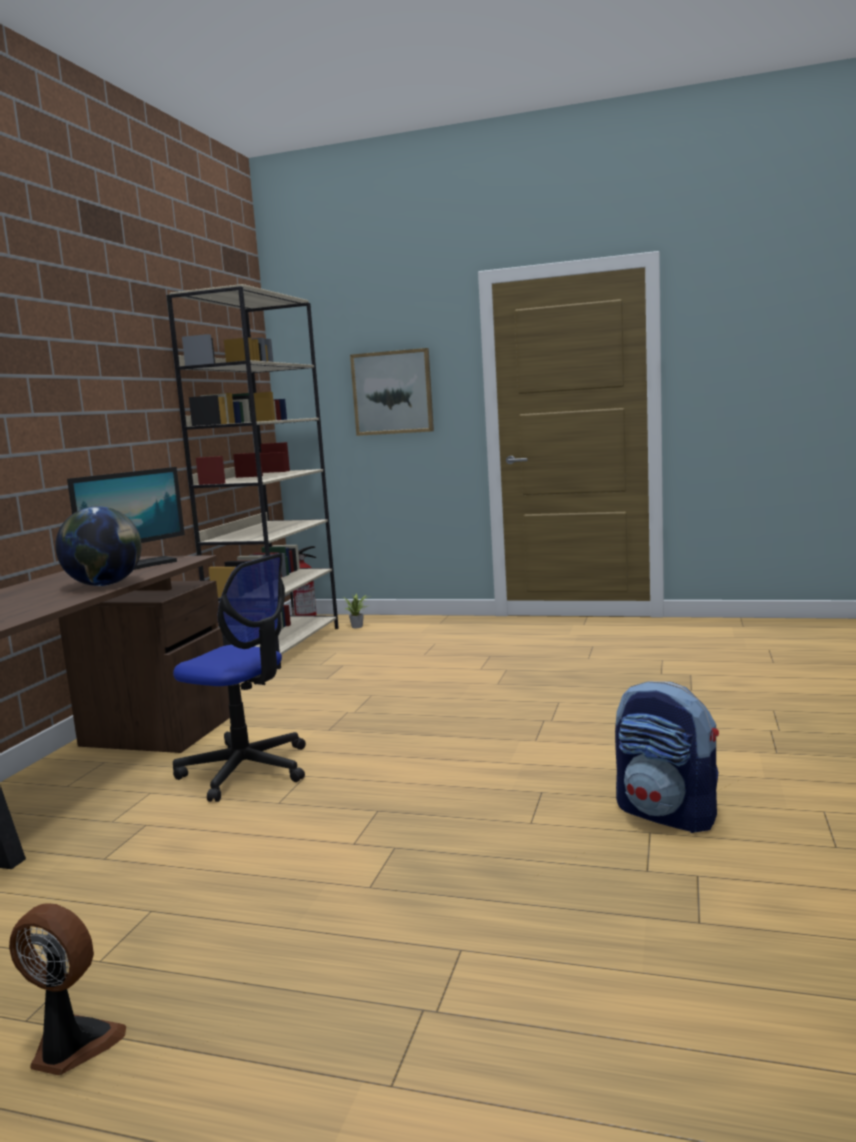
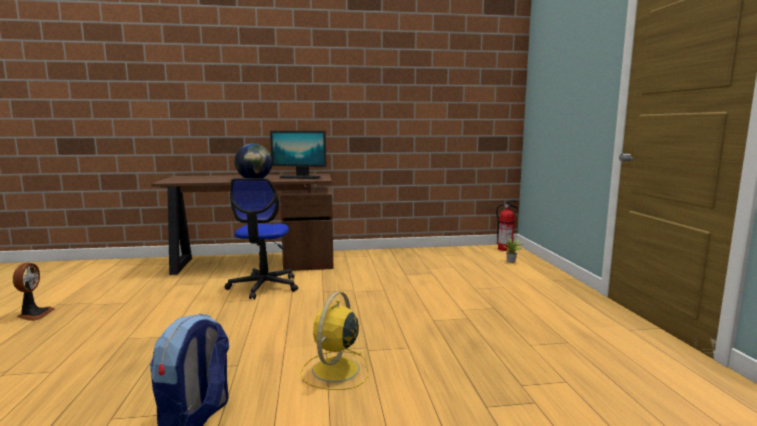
camera: 65 degrees right, 0 degrees up
beige bookcase [166,284,339,669] -> none
picture [350,348,434,436] -> none
none -> yellow fan [300,292,369,390]

